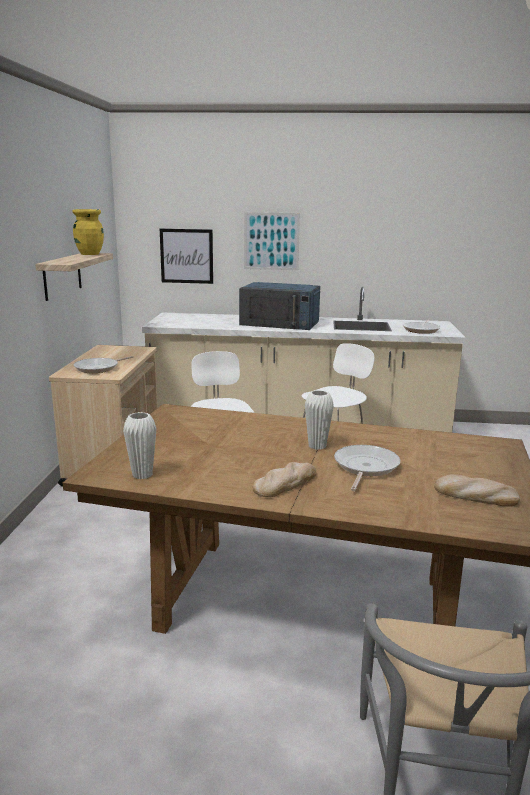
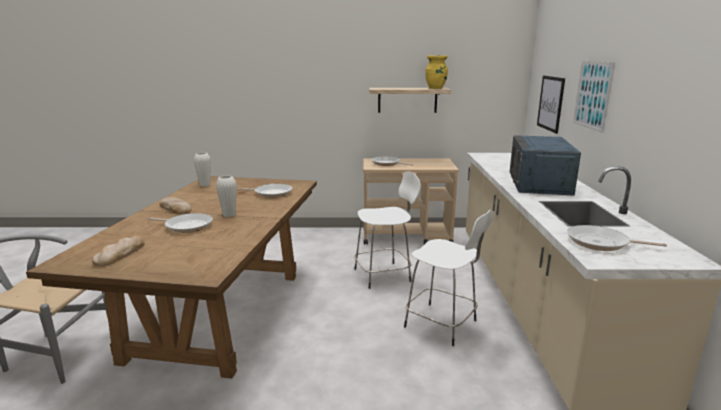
camera: 85 degrees right, 0 degrees up
none -> frying pan [237,184,292,198]

